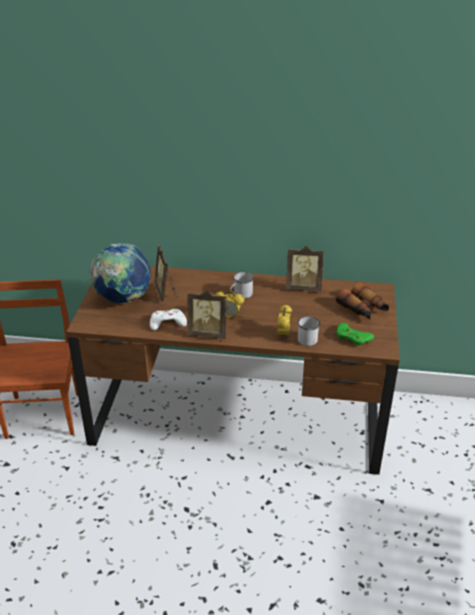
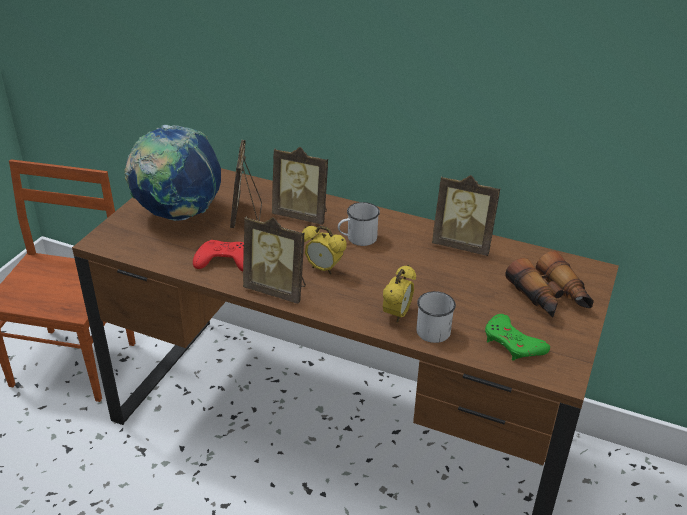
camera: 15 degrees right, 0 degrees up
white game controller [150,309,187,330] -> red game controller [193,240,244,272]
none -> picture frame [272,147,328,225]

